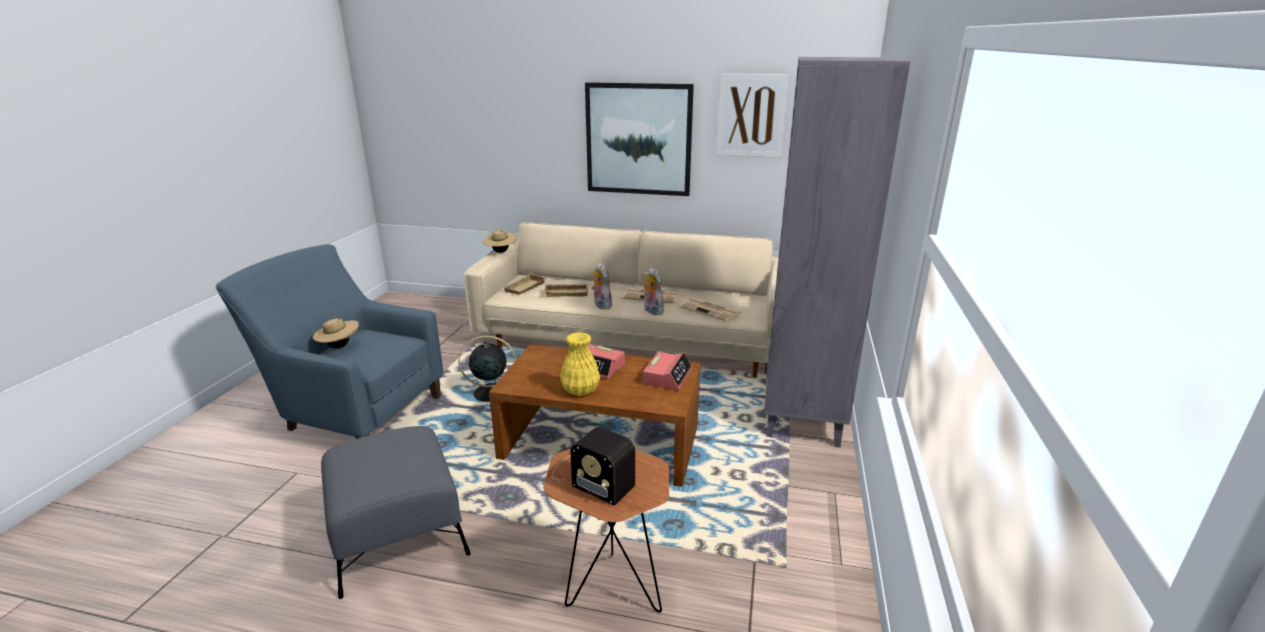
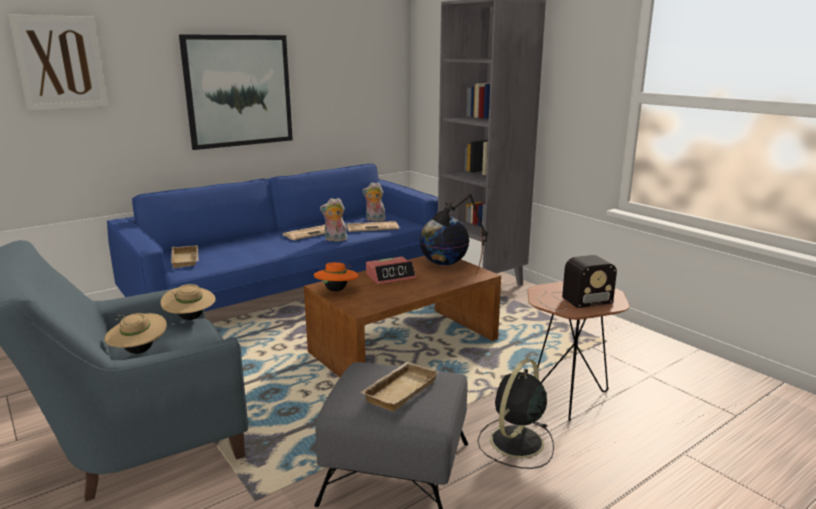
camera: 50 degrees left, 5 degrees down
black fan [458,335,517,407] -> black fan moved to [477,359,554,469]
beige sofa [464,222,779,377] -> blue sofa [107,163,438,312]
beige hat [483,230,516,253] -> beige hat moved to [160,284,216,320]
beige tray [544,284,589,297] -> beige tray moved to [360,362,438,411]
yellow vase [560,332,600,396] -> none
plush toy [592,263,612,309] -> plush toy moved to [362,182,385,222]
alarm clock [643,352,692,390] -> globe [419,217,469,265]
picture [717,73,789,158] -> picture moved to [9,15,108,111]
none -> orange hat [314,262,358,292]
none -> black table lamp [432,194,488,276]

